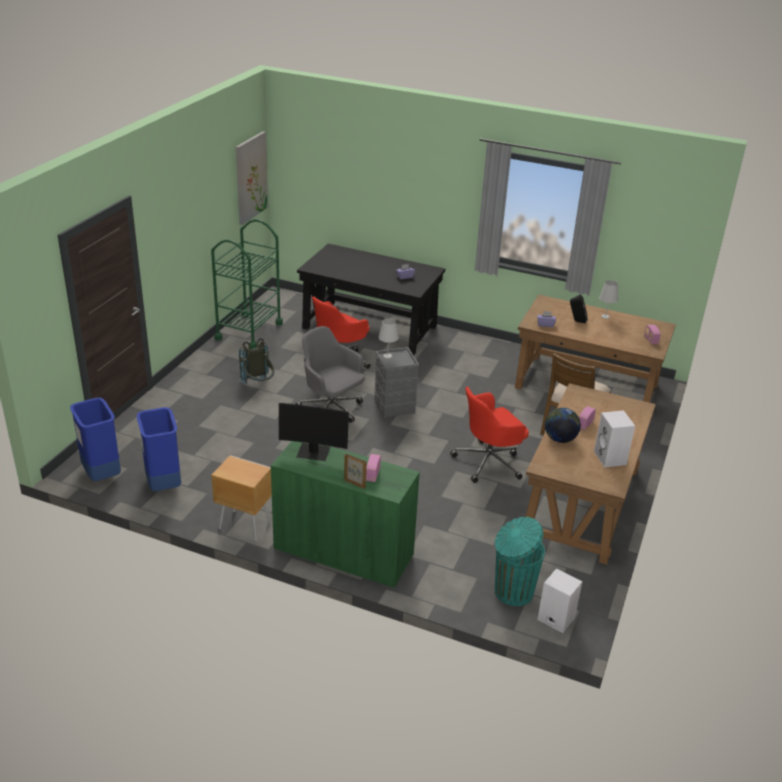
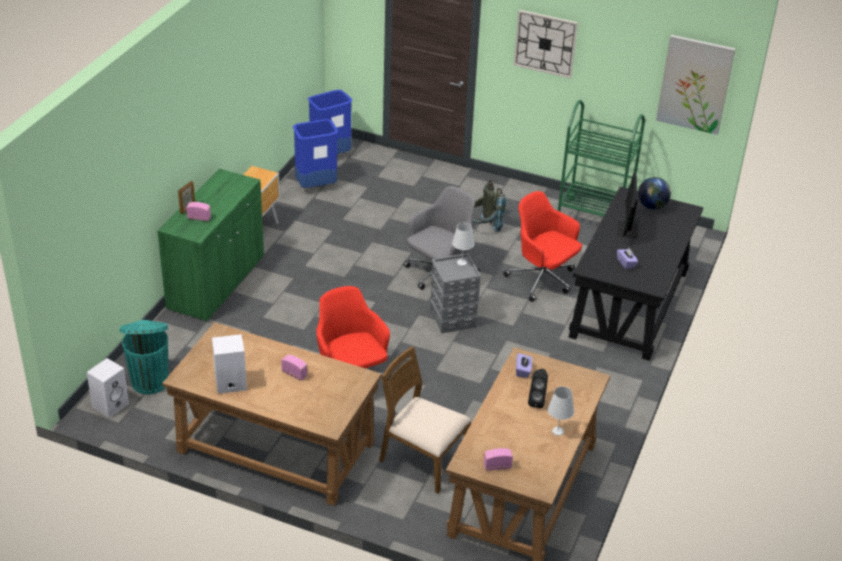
camera: 90 degrees right, 5 degrees up
monitor [279,403,349,461] -> monitor moved to [617,173,639,238]
globe [545,408,581,443] -> globe moved to [638,177,671,209]
none -> wall clock [513,10,578,79]

